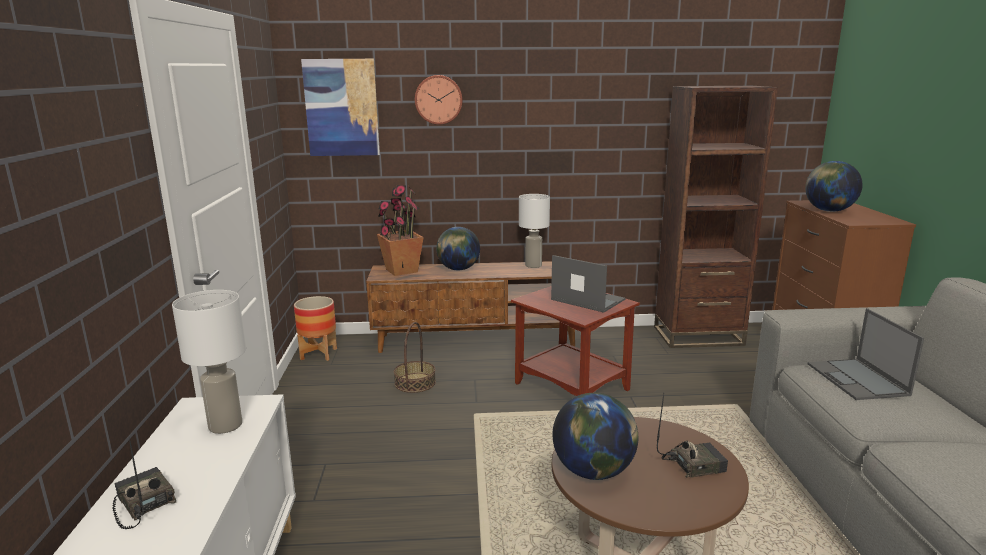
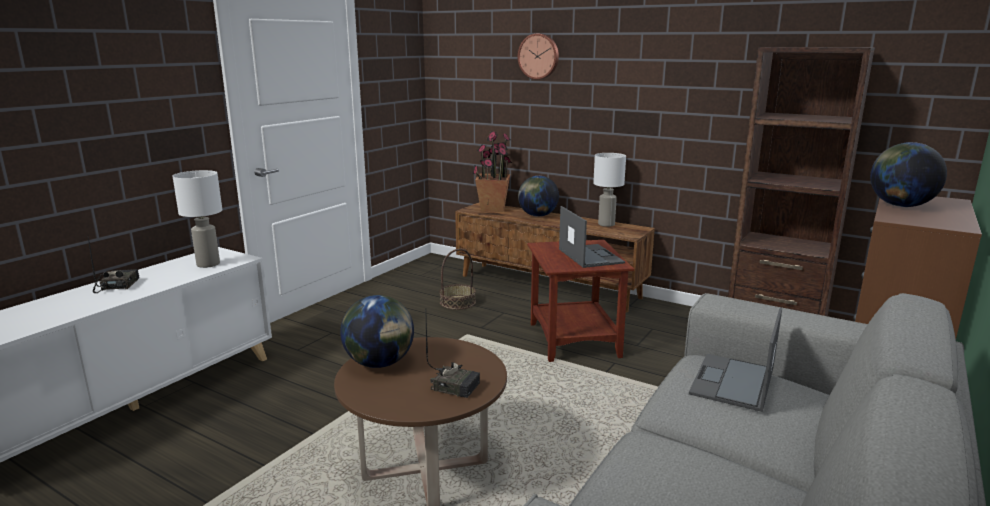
camera: 35 degrees right, 0 degrees up
planter [294,296,337,361] -> none
picture [301,59,380,156] -> none

